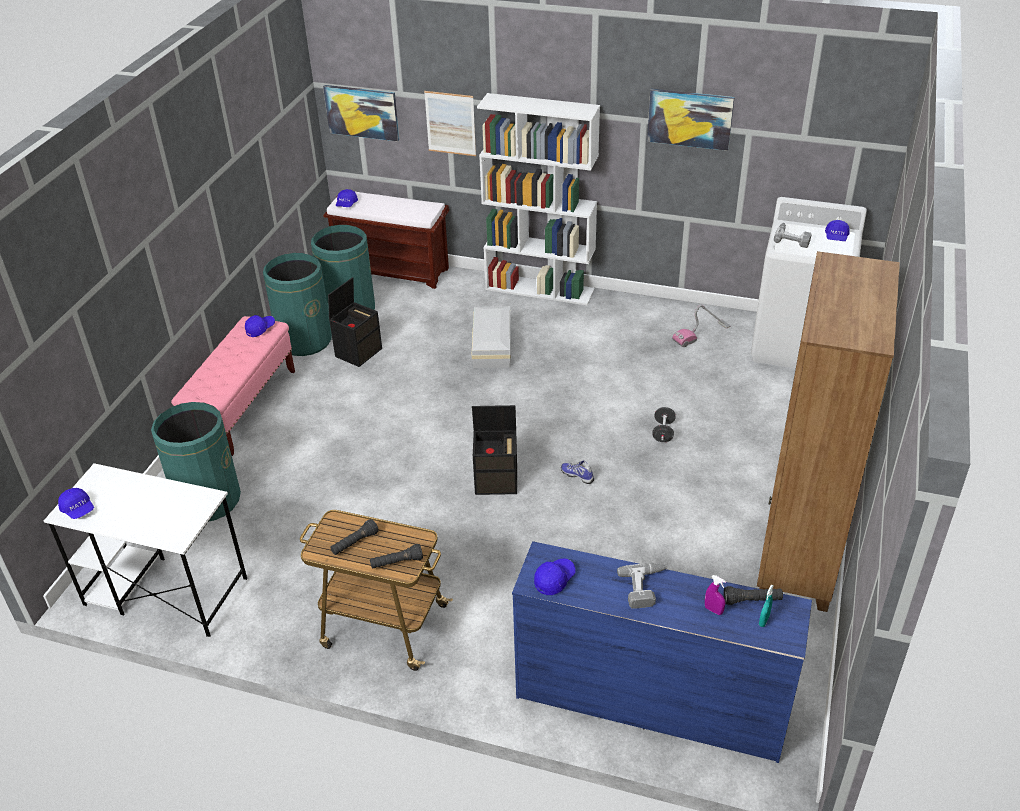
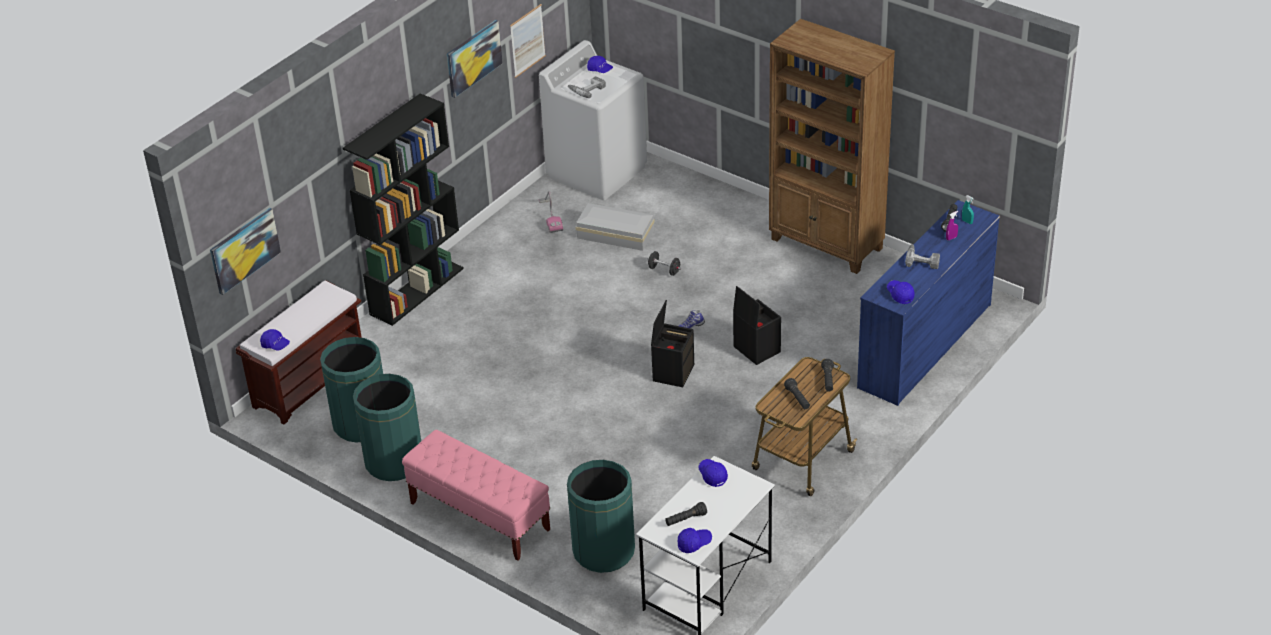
camera: 70 degrees left, 0 degrees up
blue cap [245,315,275,337] -> blue cap moved to [698,459,728,487]
black storage box [328,277,382,367] -> black storage box moved to [733,286,781,365]
picture [424,91,476,156] -> picture moved to [510,4,546,78]
white storage box [471,306,511,368] -> white storage box moved to [576,203,655,251]
white bookcase [477,93,600,305] -> black bookcase [343,93,464,326]
none -> black flashlight [665,502,707,526]

